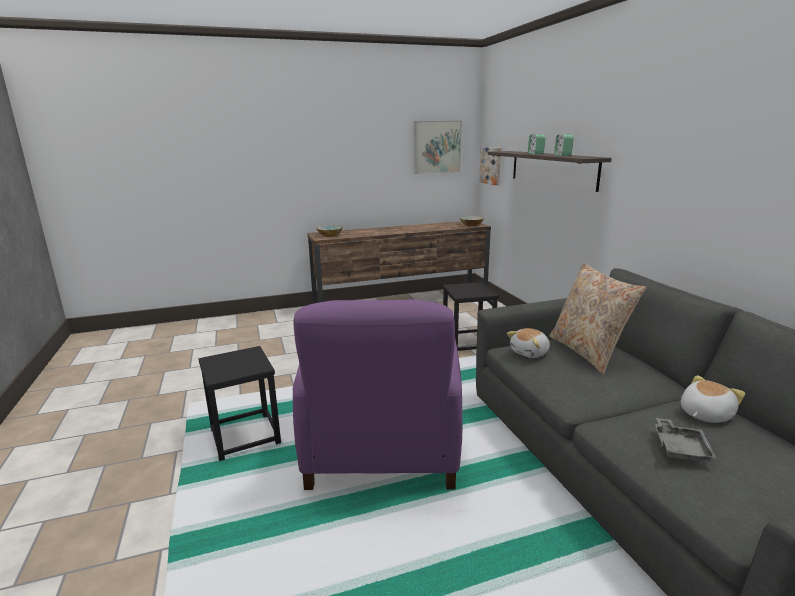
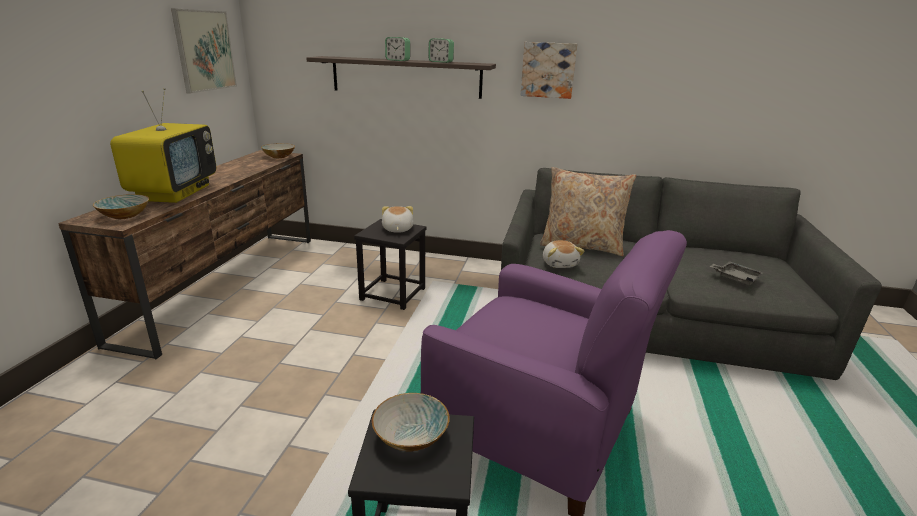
camera: 60 degrees left, 5 degrees up
picture [479,147,501,185] -> picture moved to [521,42,577,99]
plush toy [681,375,745,423] -> plush toy moved to [382,206,414,233]
none -> television [110,88,216,203]
none -> bowl [372,393,449,451]

